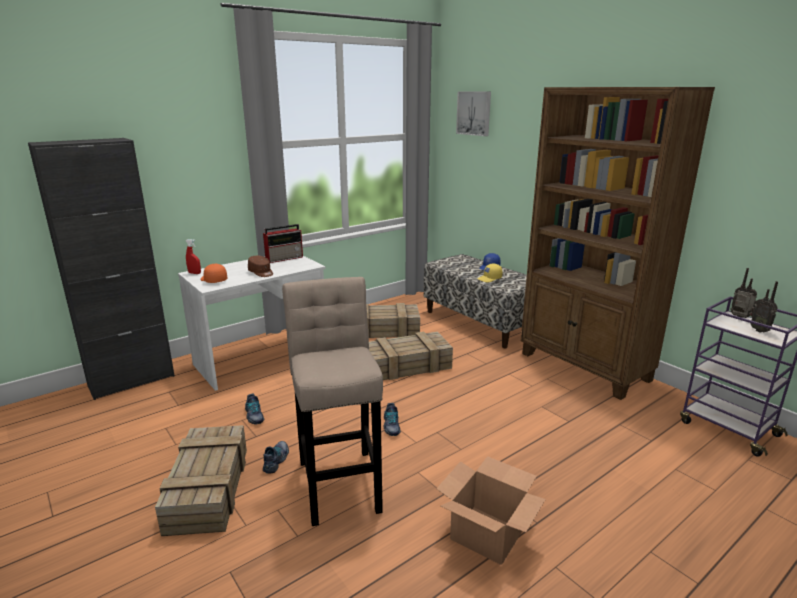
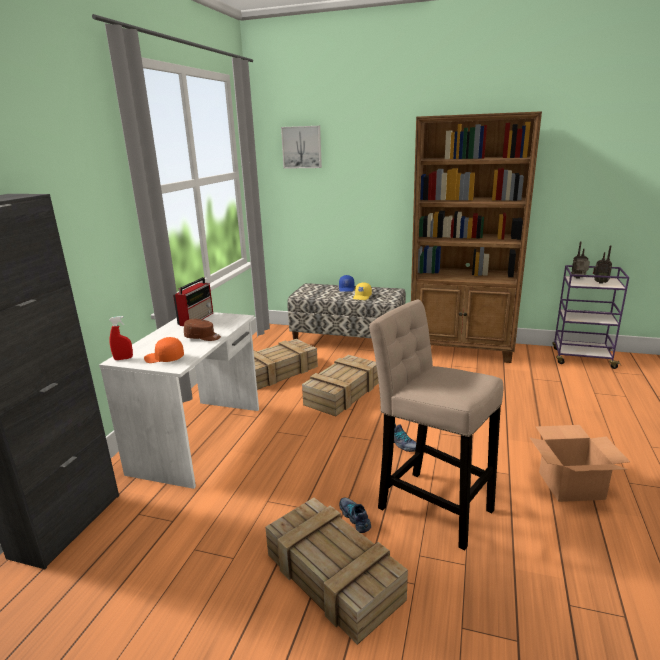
camera: 35 degrees left, 0 degrees up
shoe [245,394,264,424] -> none

